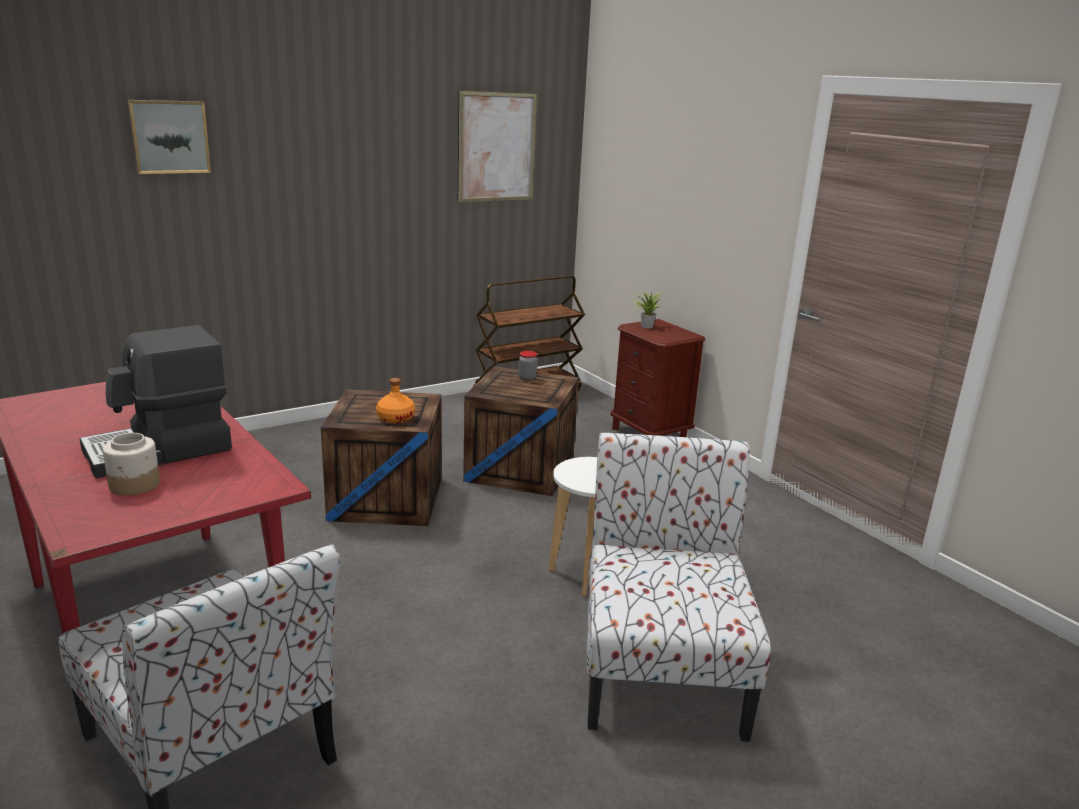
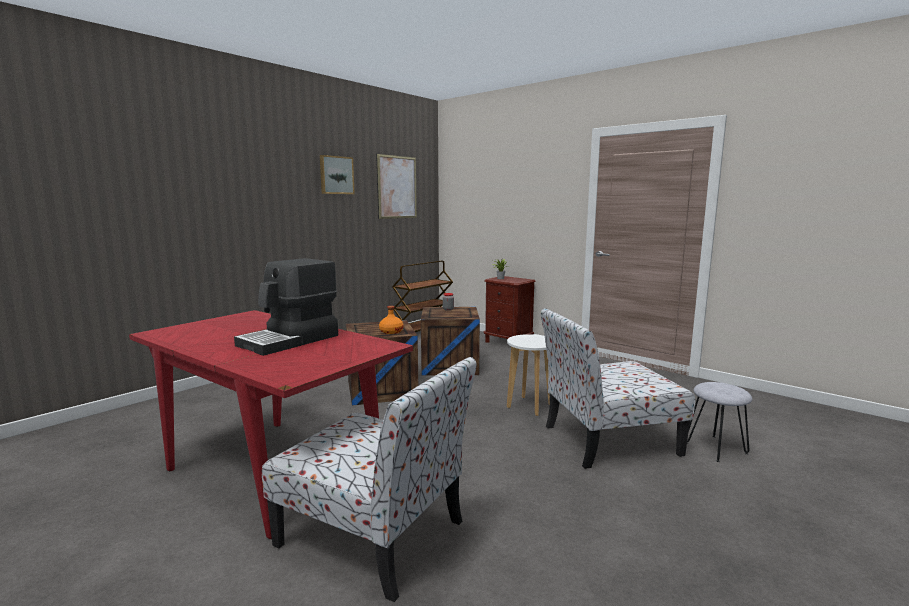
camera: 15 degrees left, 10 degrees down
jar [103,433,160,496] -> none
picture [128,100,211,174] -> picture moved to [320,155,355,194]
chair [587,433,771,742] -> chair turned 90 degrees counterclockwise [541,308,695,469]
none -> grey stool [687,382,752,462]

